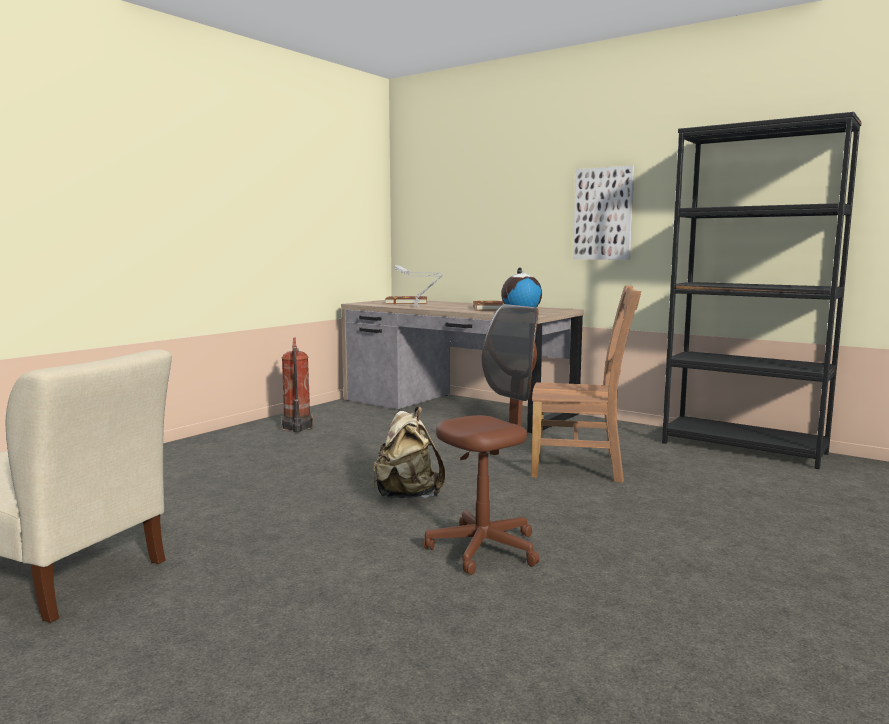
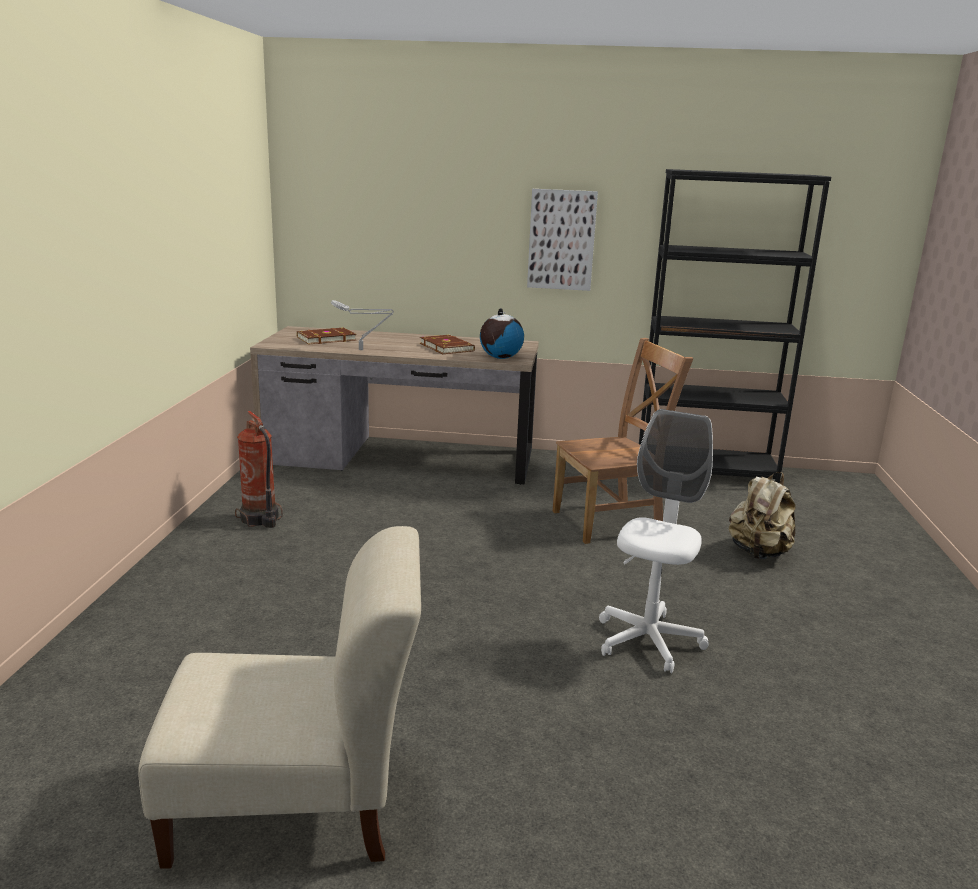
camera: 30 degrees left, 10 degrees up
beige backpack [373,407,445,498] -> beige backpack moved to [728,472,796,559]
brown office chair [424,304,539,575] -> white office chair [599,409,713,673]

